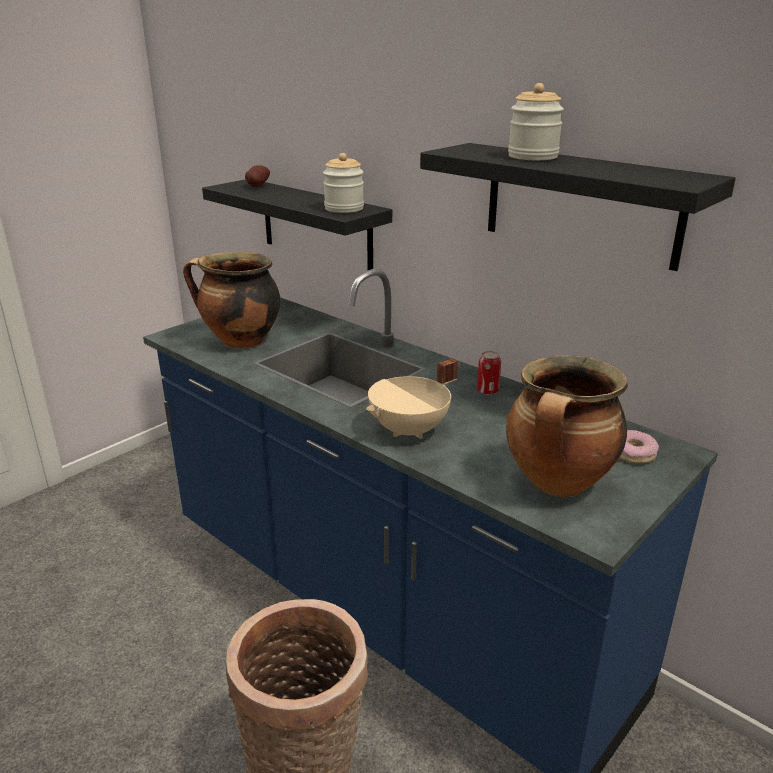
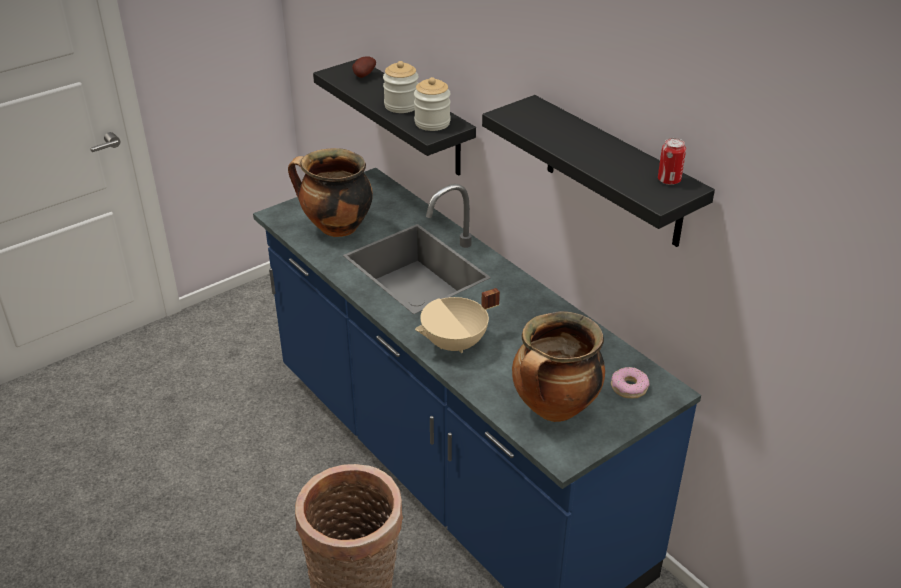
camera: 10 degrees right, 10 degrees up
can [477,351,501,395] -> can moved to [658,138,686,185]
jar [508,83,564,160] -> jar moved to [383,61,419,113]

